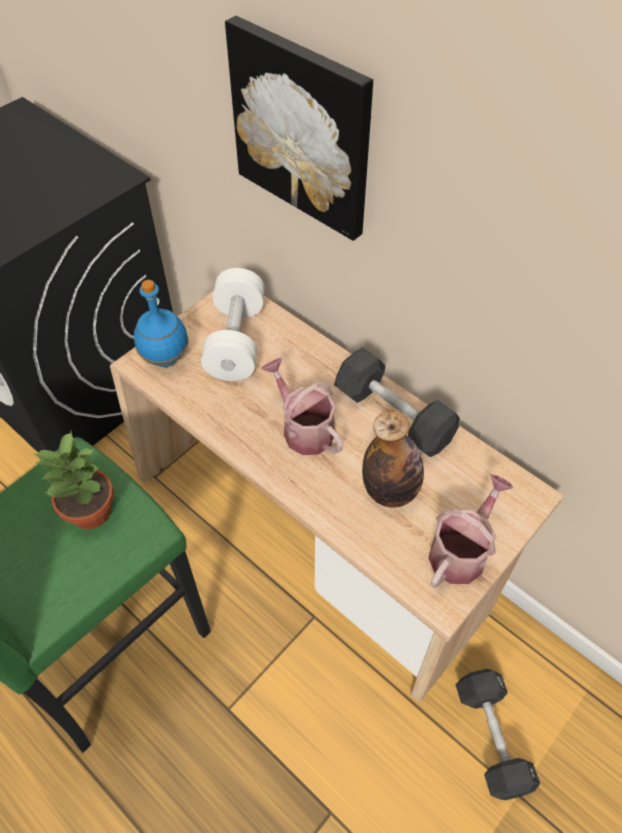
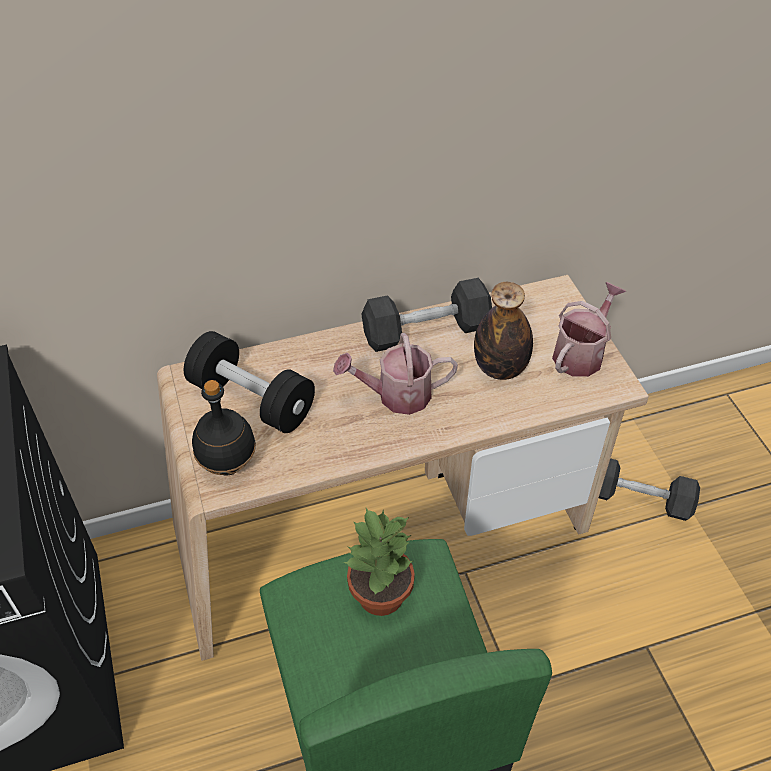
camera: 60 degrees left, 5 degrees down
blue bottle [134,280,189,367] -> black bottle [192,380,256,475]
white dumbbell [201,268,265,381] -> black dumbbell [184,331,315,433]
picture [225,16,373,241] -> none
watering can [428,474,513,588] -> watering can turned 60 degrees clockwise [552,282,626,377]

